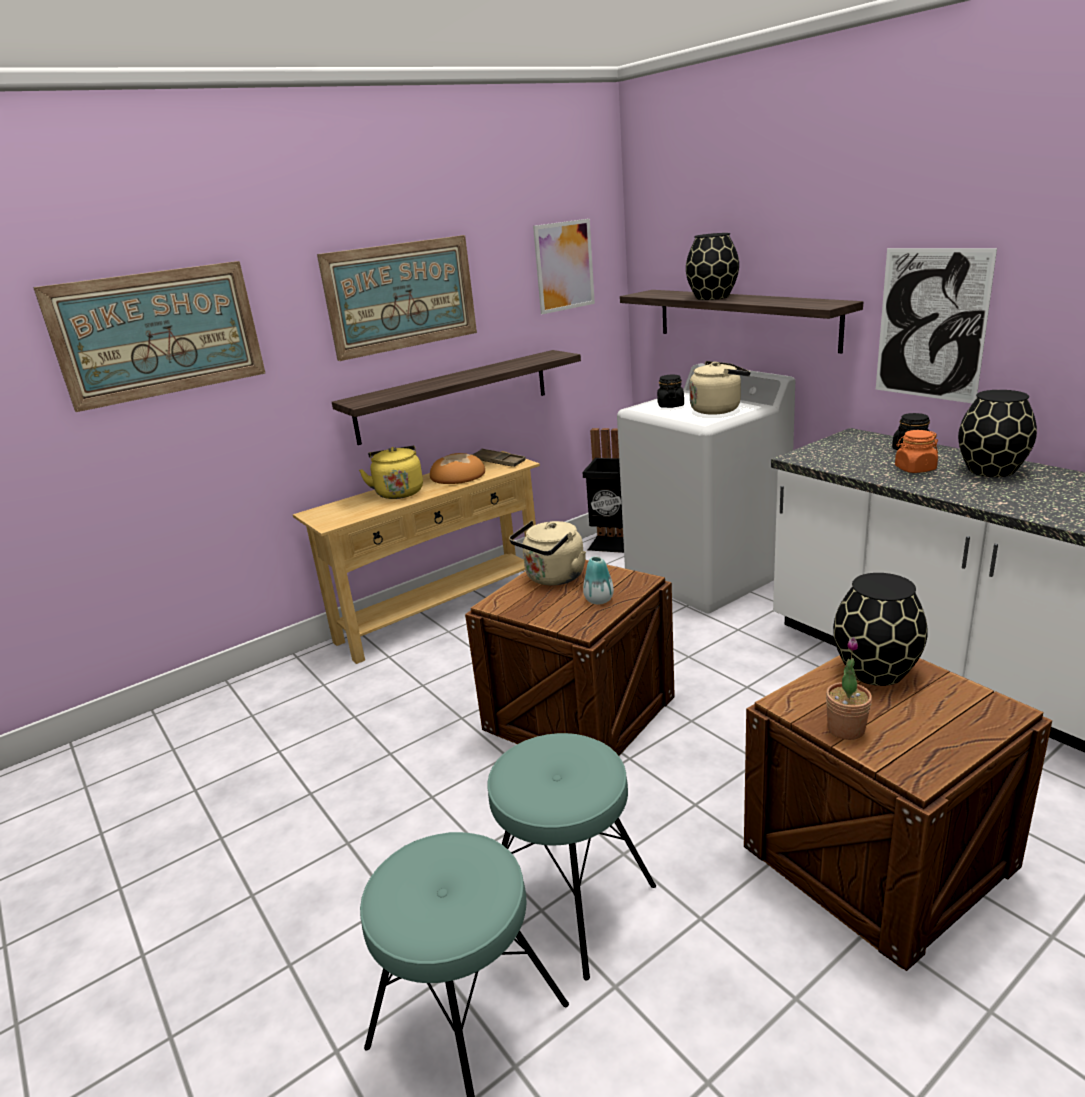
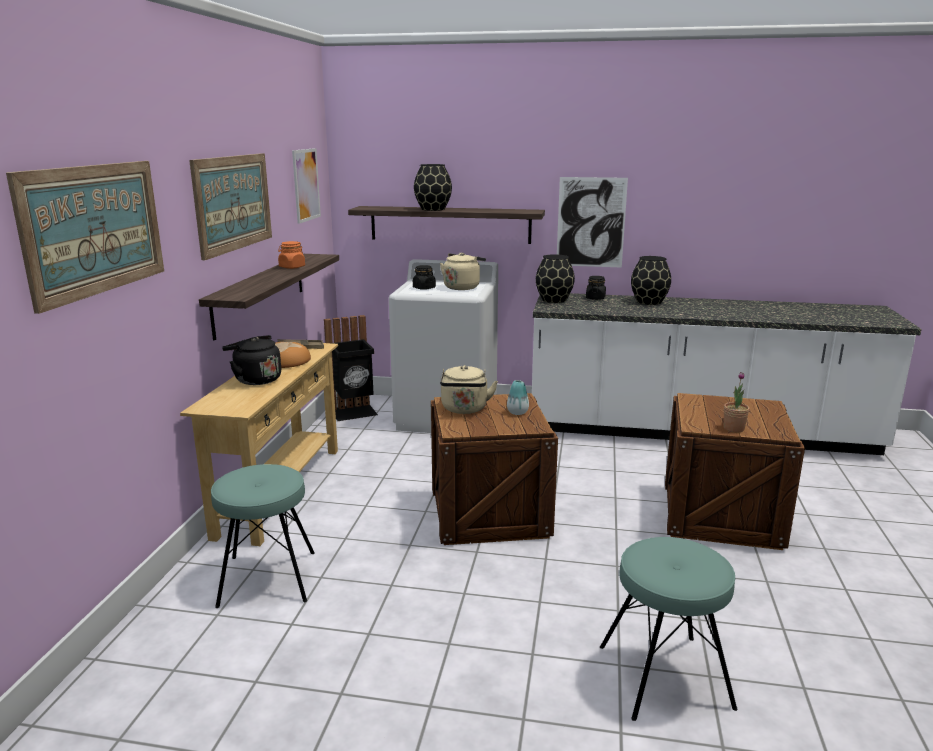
camera: 45 degrees left, 5 degrees down
yellow kettle [359,445,423,499] -> black kettle [222,335,281,385]
turquoise stool [487,733,656,980] -> turquoise stool moved to [211,464,315,608]
black vase [833,573,928,686] -> black vase moved to [536,254,575,303]
orange jar [895,430,938,473] -> orange jar moved to [278,241,305,269]

